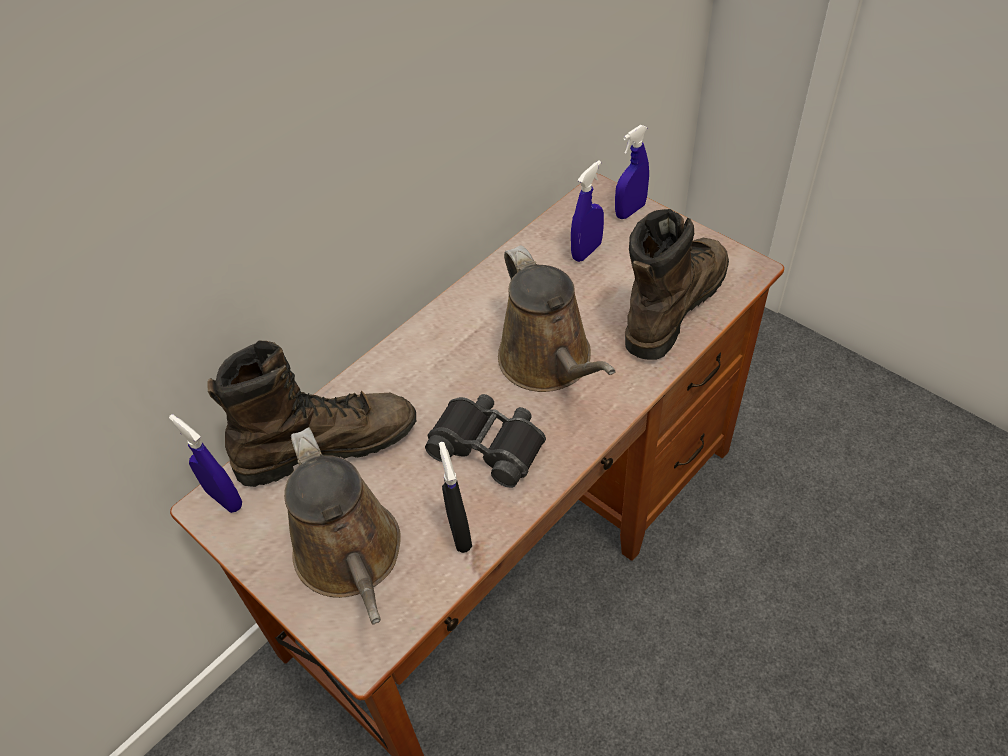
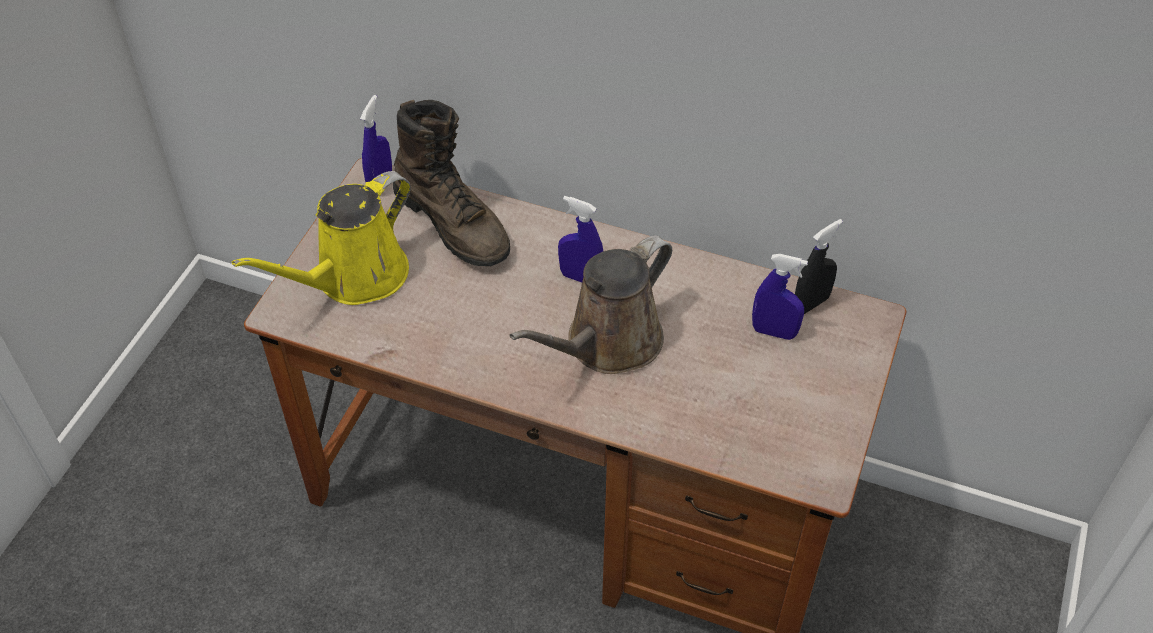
camera: 65 degrees right, 0 degrees up
brown watering can [284,427,401,624] -> yellow watering can [232,171,411,305]
black binoculars [425,394,546,488] -> none
black spray bottle [439,442,472,553] -> black spray bottle moved to [795,219,843,314]
blue spray bottle [615,125,649,219] -> blue spray bottle moved to [558,196,603,283]
brown boot [625,209,729,360] -> none

